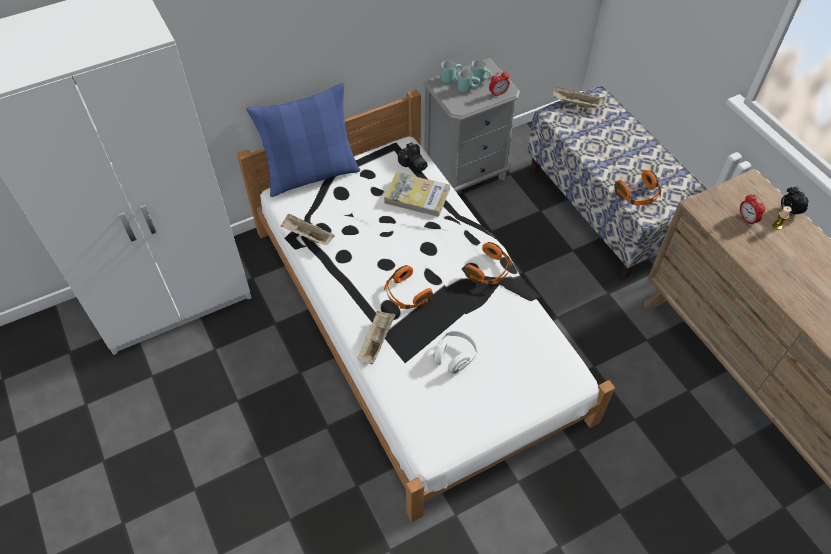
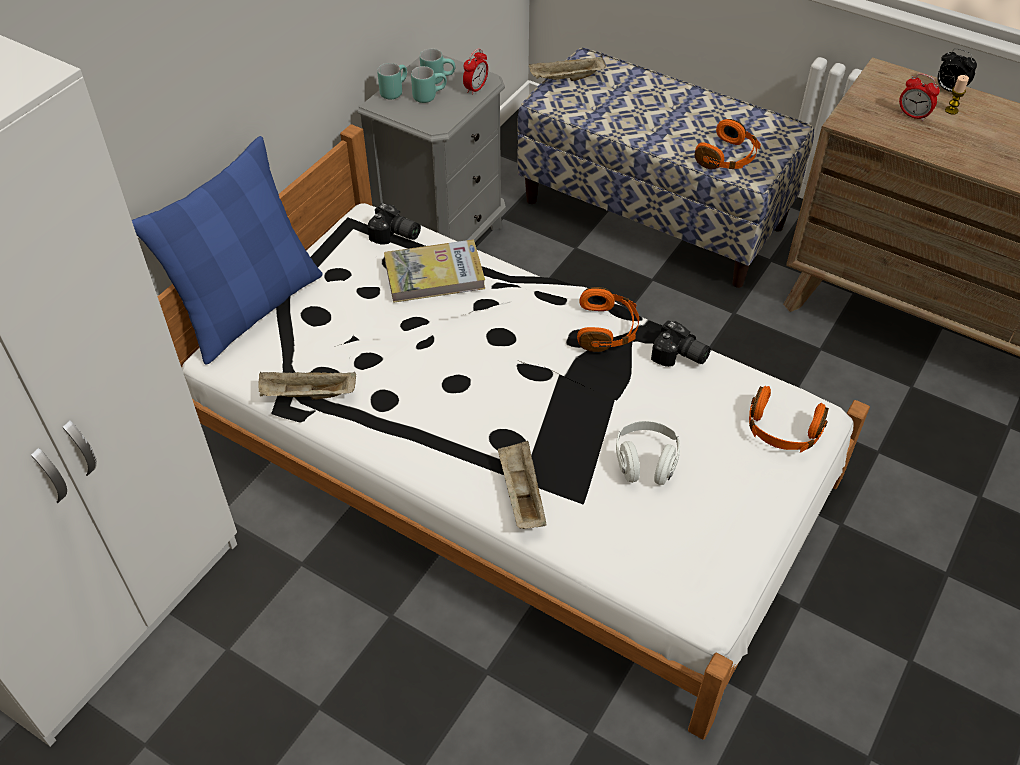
camera: 30 degrees left, 5 degrees down
orange headphones [384,265,433,309] -> orange headphones moved to [749,386,829,452]
none -> camera [651,320,711,367]

